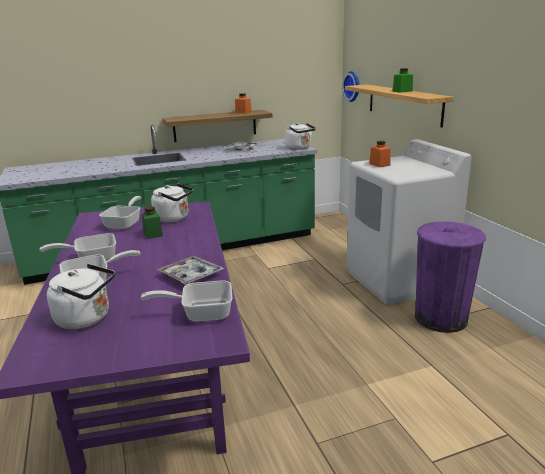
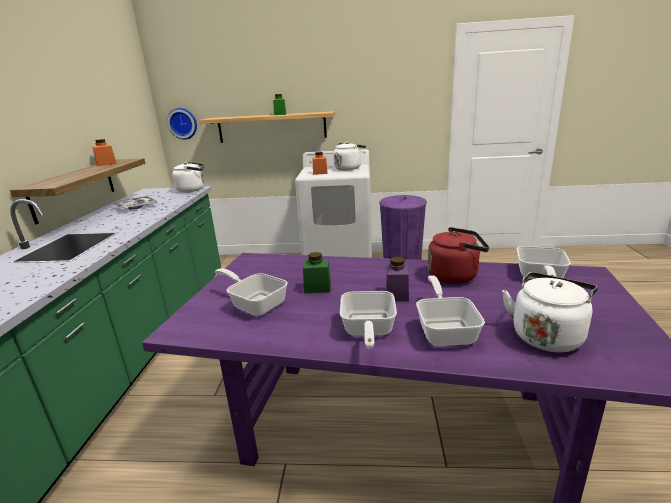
camera: 65 degrees left, 0 degrees up
white kettle [151,183,193,222] -> white kettle moved to [333,142,366,170]
tray [157,256,224,285] -> red kettle [428,227,489,284]
none -> purple jar [386,257,409,302]

